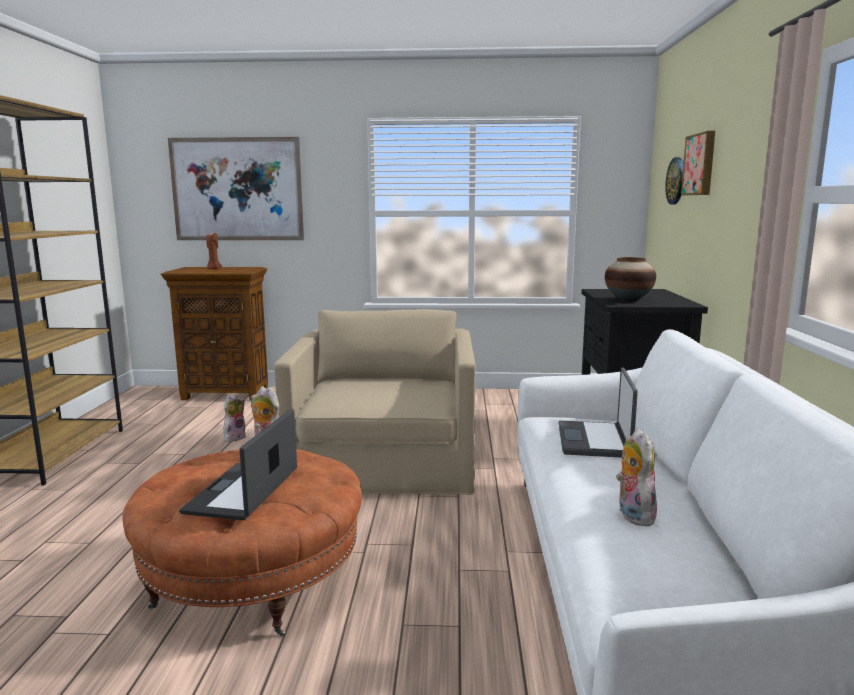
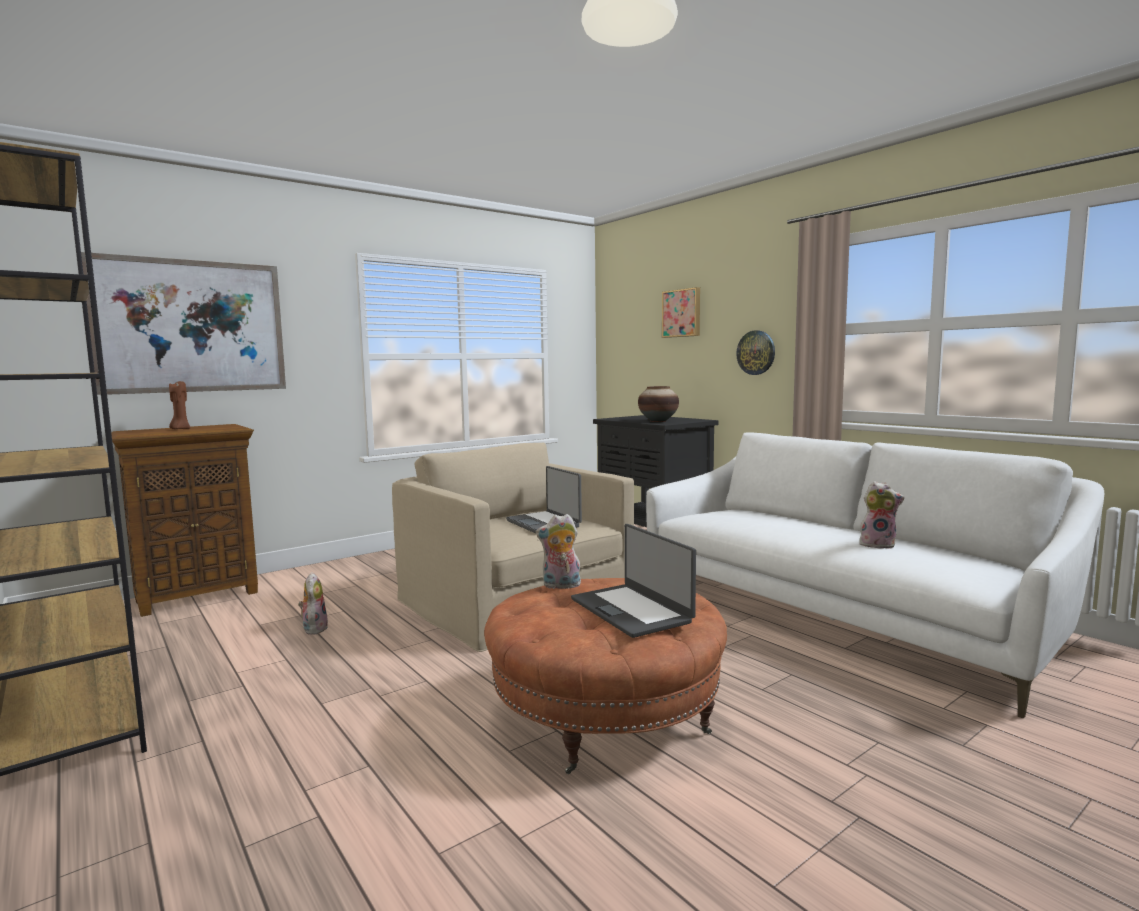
camera: 40 degrees left, 5 degrees down
laptop [558,368,638,458] -> laptop moved to [506,466,582,533]
plush toy [616,429,657,527] -> plush toy turned 150 degrees clockwise [859,481,905,549]
wall clock [665,157,683,204] -> wall clock moved to [736,330,775,375]

